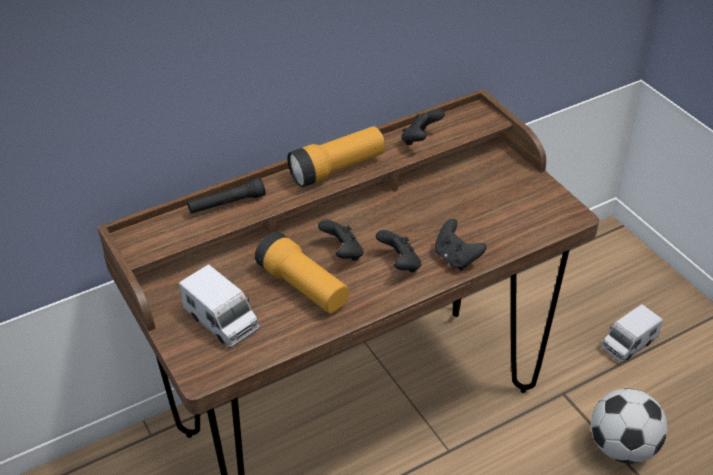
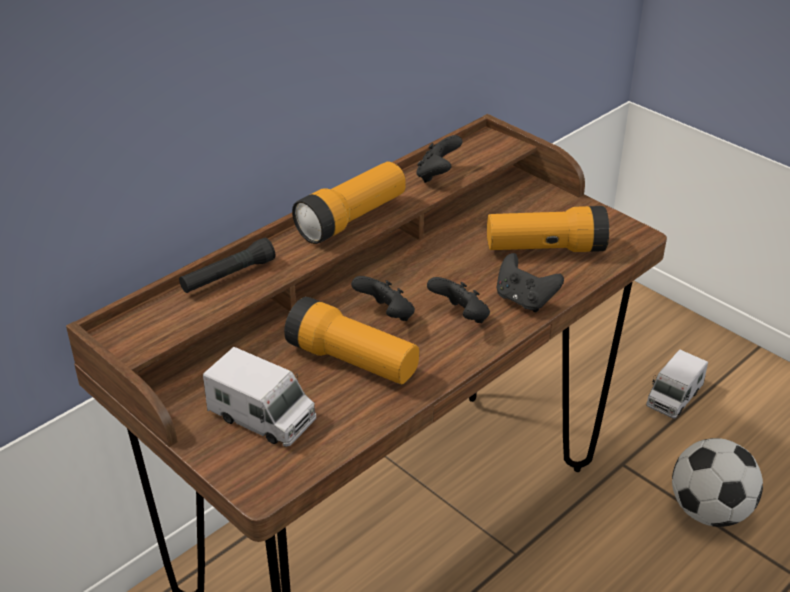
camera: 15 degrees left, 5 degrees down
none -> flashlight [487,206,609,252]

